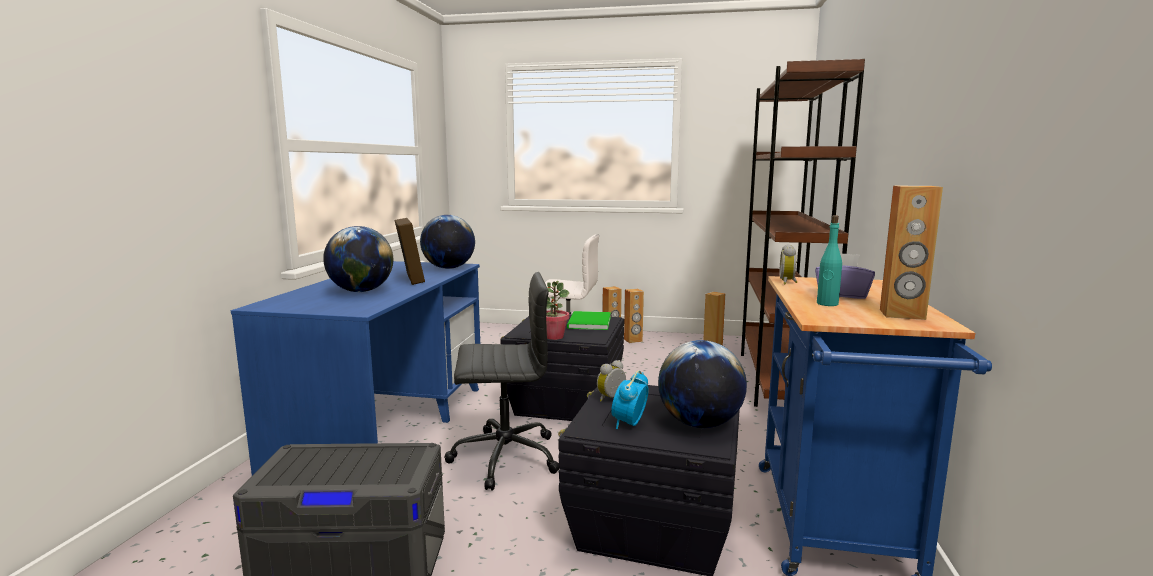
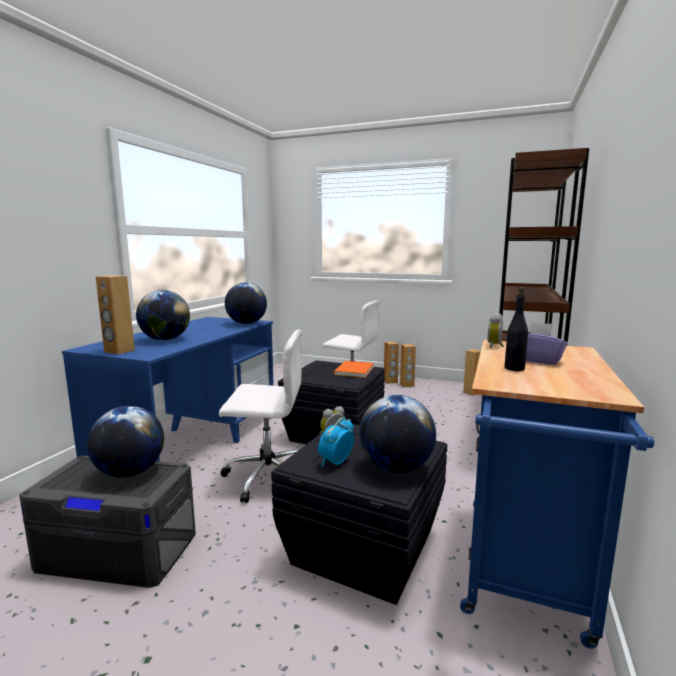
camera: 10 degrees right, 0 degrees up
picture frame [395,218,425,285] -> none
black office chair [444,272,559,491] -> white office chair [219,329,302,503]
potted plant [546,281,569,340] -> none
green book [567,311,611,330] -> orange book [333,361,374,378]
turquoise bottle [817,215,842,306] -> black bottle [505,287,528,371]
brown speaker [880,185,943,320] -> brown speaker moved to [96,275,135,355]
none -> globe [87,406,164,477]

